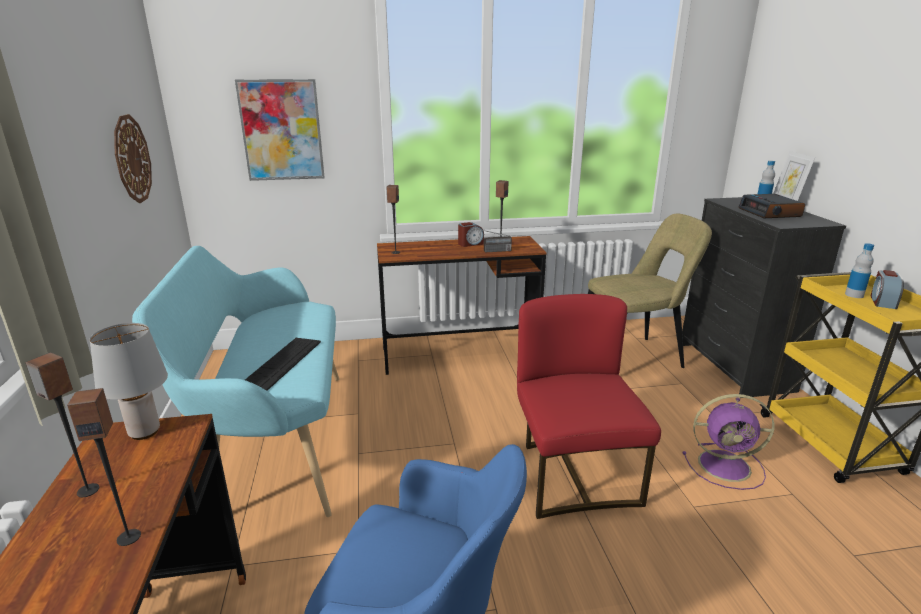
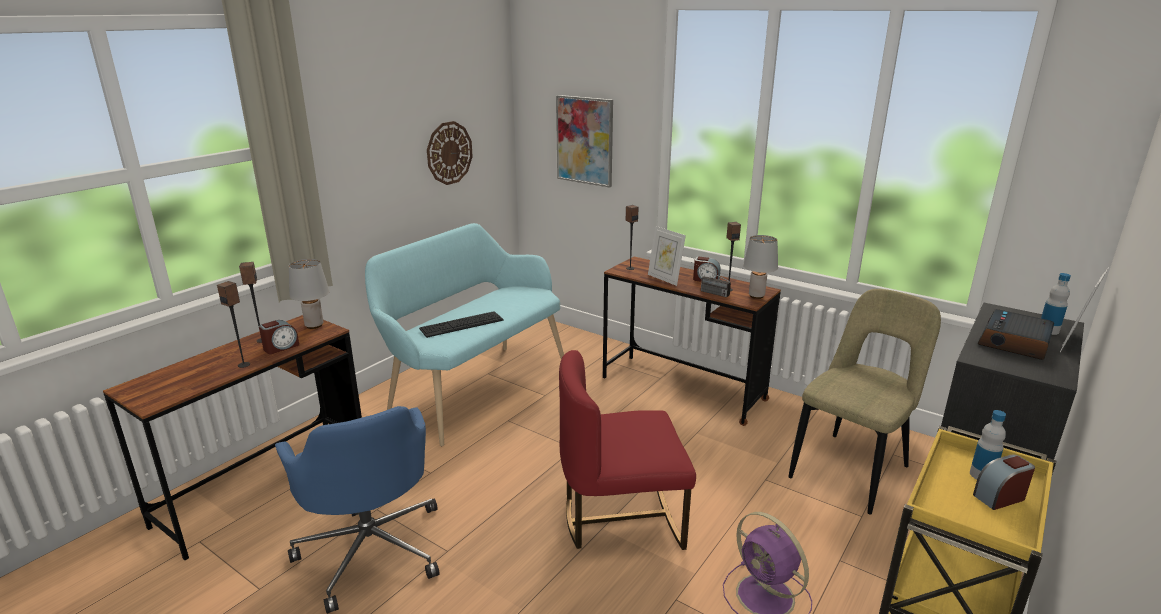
camera: 45 degrees right, 0 degrees up
red chair [517,294,661,519] -> red chair turned 135 degrees counterclockwise [559,350,696,550]
beige chair [588,214,712,368] -> beige chair turned 75 degrees counterclockwise [788,289,941,515]
none -> alarm clock [259,320,299,354]
none -> picture frame [648,226,686,286]
none -> grey table lamp [743,235,778,299]

